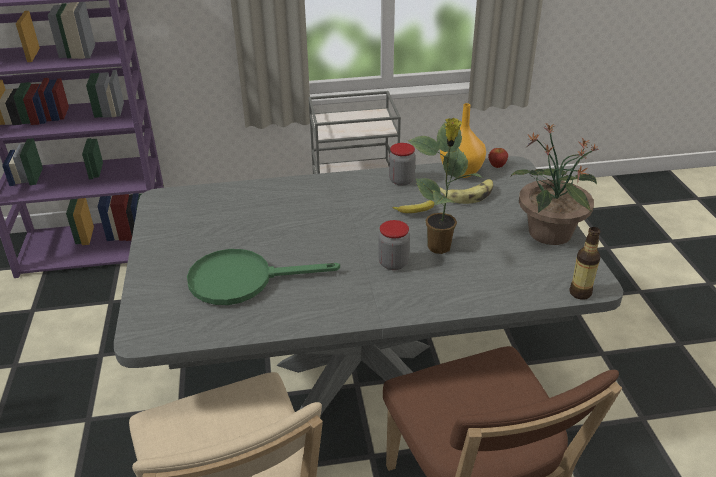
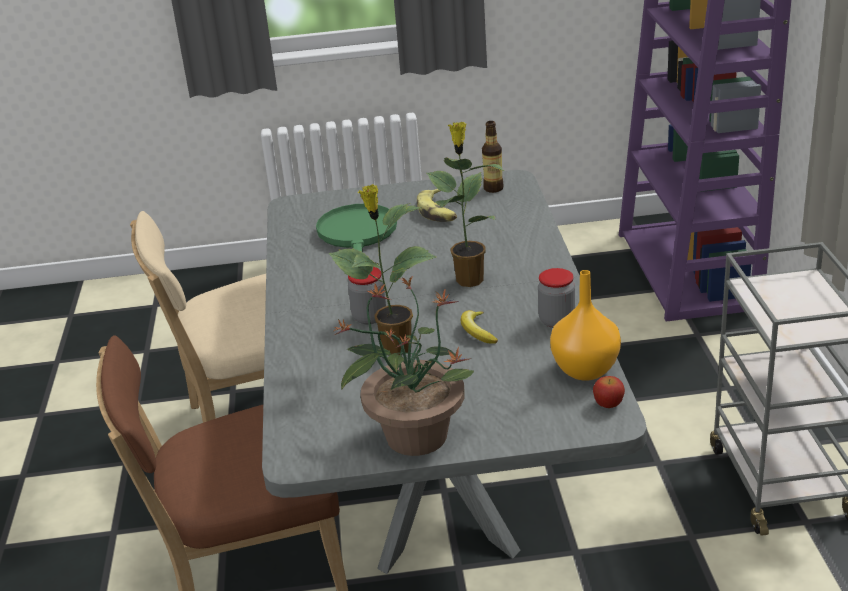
camera: 95 degrees right, 5 degrees down
banana [439,179,493,204] -> banana moved to [417,189,457,222]
bottle [569,227,600,300] -> bottle moved to [482,121,504,193]
none -> potted plant [427,122,504,287]

